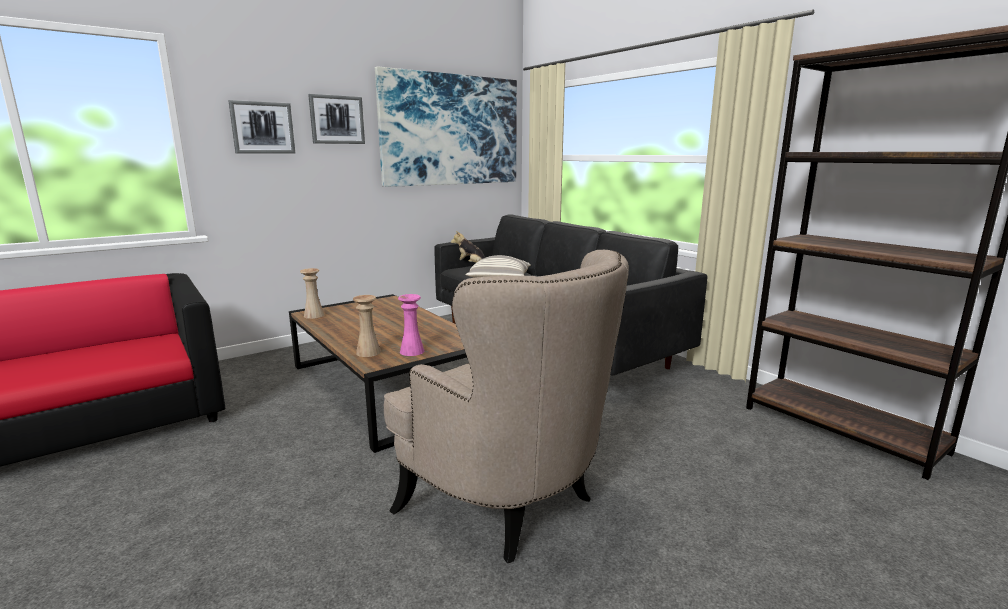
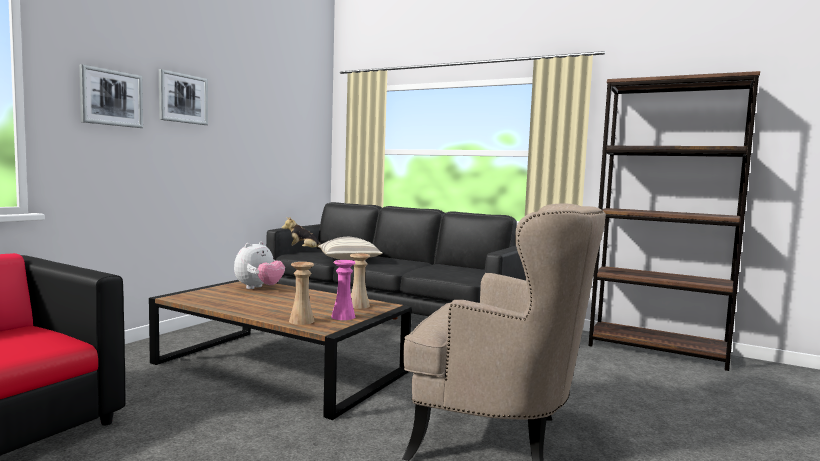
camera: 25 degrees left, 10 degrees down
beige vase [300,268,325,319] -> beige vase moved to [350,253,370,309]
picture [375,66,517,187] -> none
none -> plush toy [234,241,285,289]

